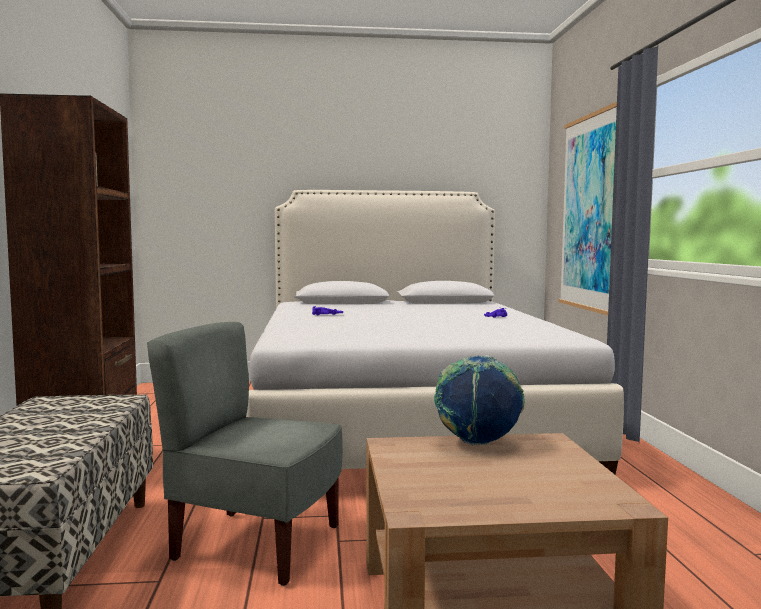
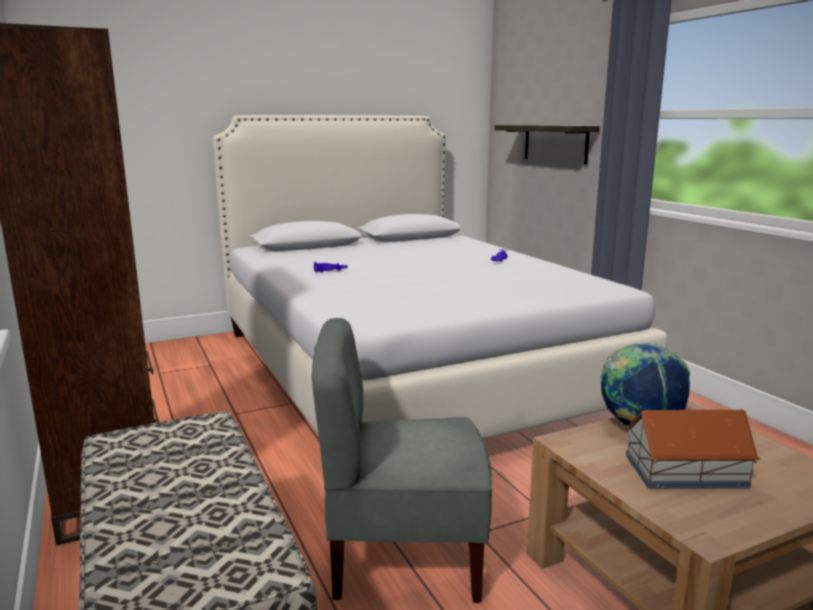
camera: 20 degrees left, 10 degrees up
picture [558,102,617,316] -> shelf [494,125,600,164]
none -> toy house [626,410,760,489]

